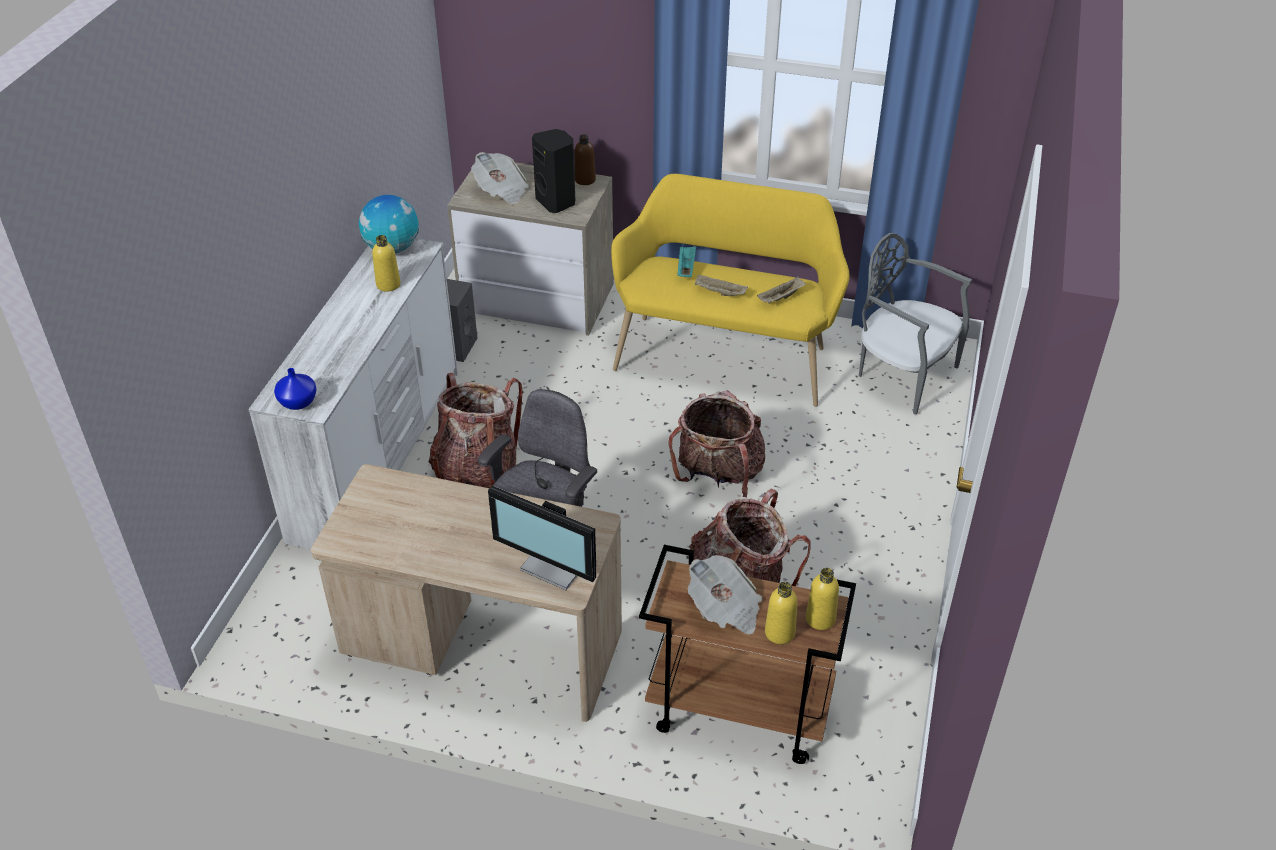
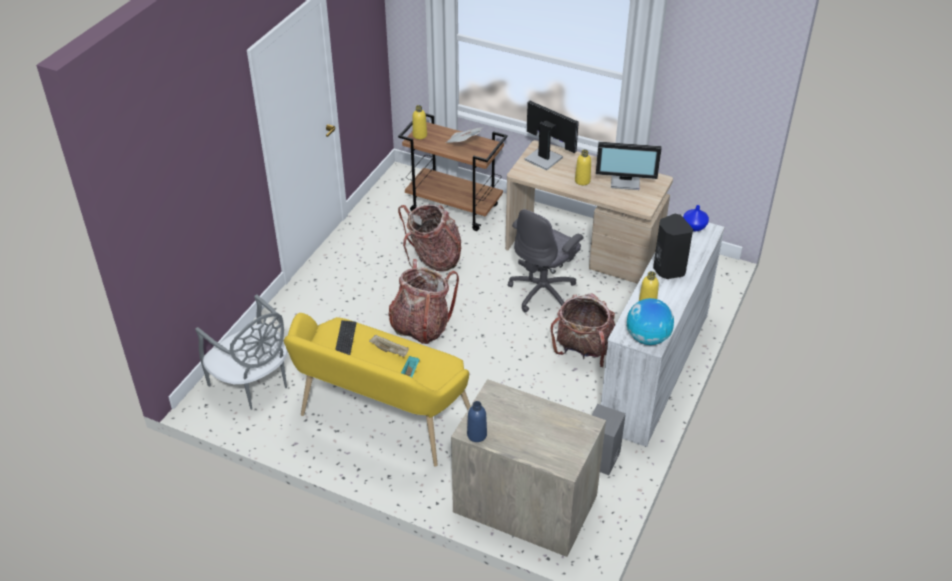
camera: 170 degrees left, 0 degrees up
newspaper [471,152,529,204] -> none
black speaker [532,129,575,213] -> black speaker moved to [653,214,693,279]
brown bottle [574,134,596,185] -> blue bottle [467,401,487,442]
beige tray [757,277,806,303] -> keyboard [335,320,357,355]
yellow bottle [765,582,798,644] -> yellow bottle moved to [575,150,591,185]
none -> monitor [596,142,662,190]

